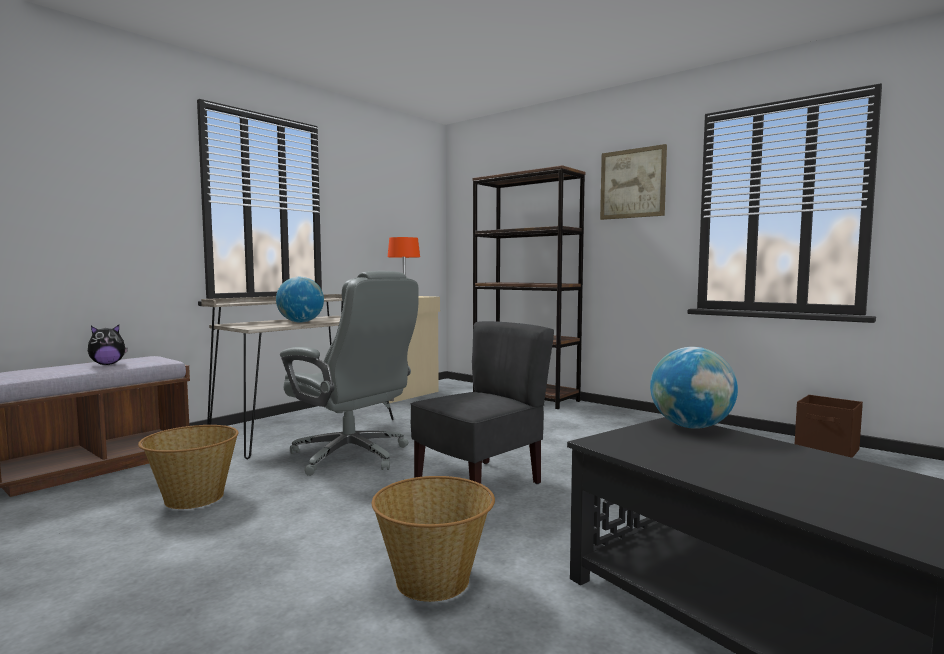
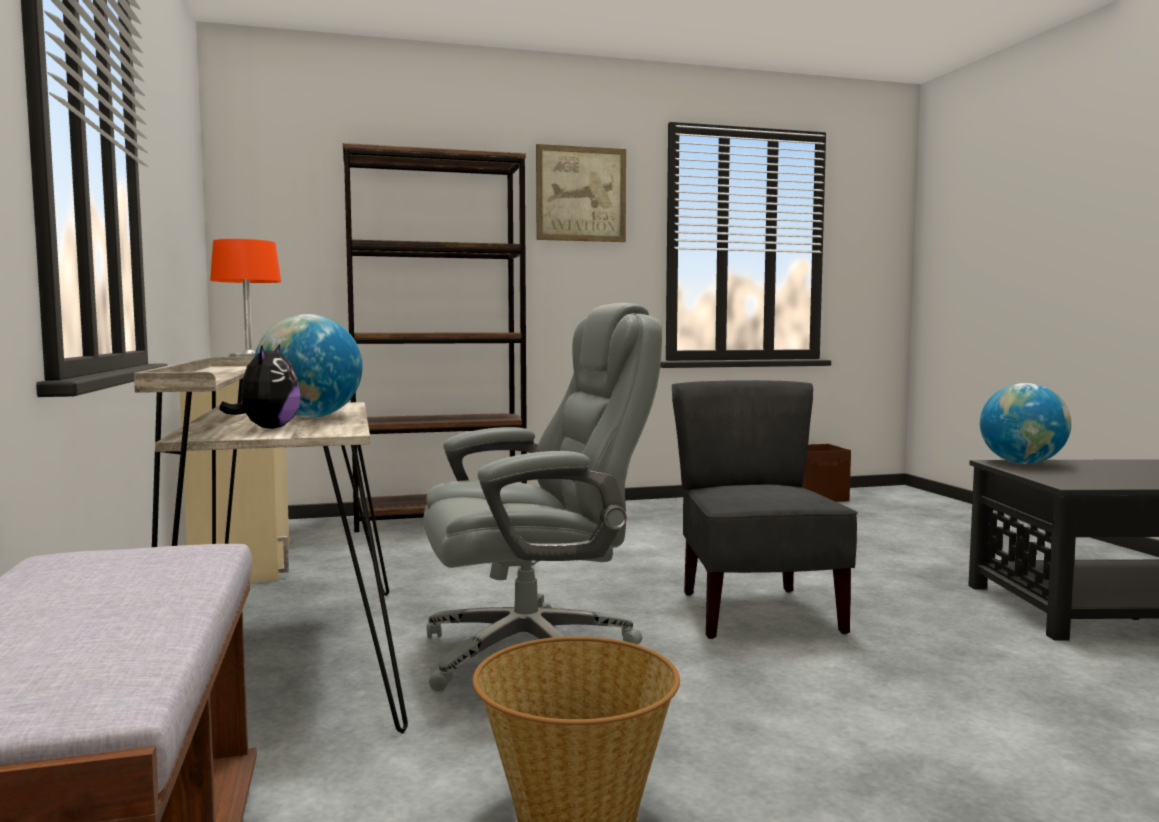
camera: 55 degrees left, 0 degrees up
plush toy [88,325,128,365] -> plush toy moved to [219,344,301,429]
basket [372,476,495,602] -> none

